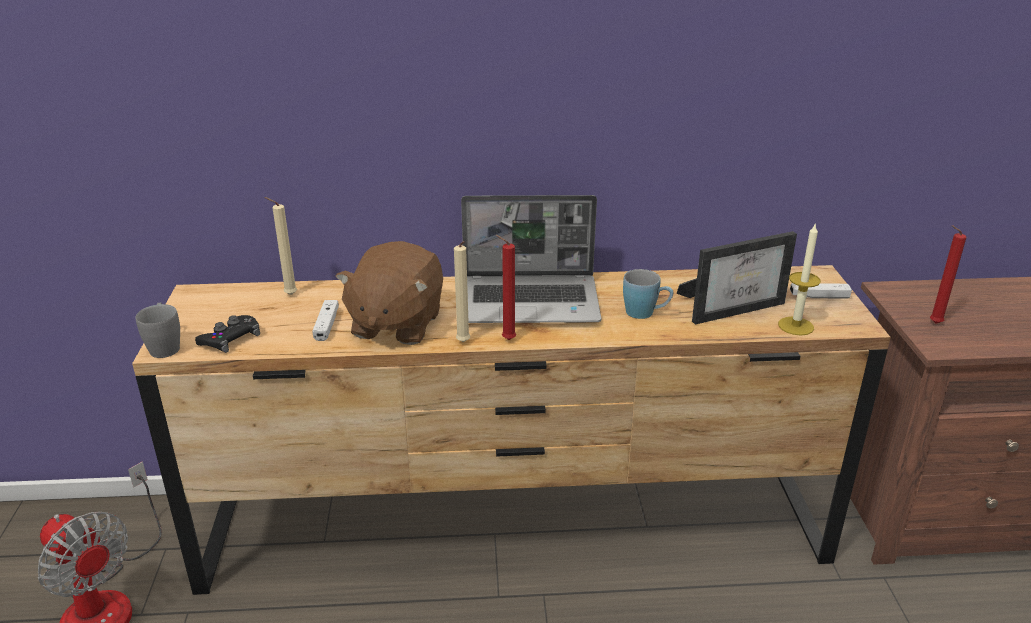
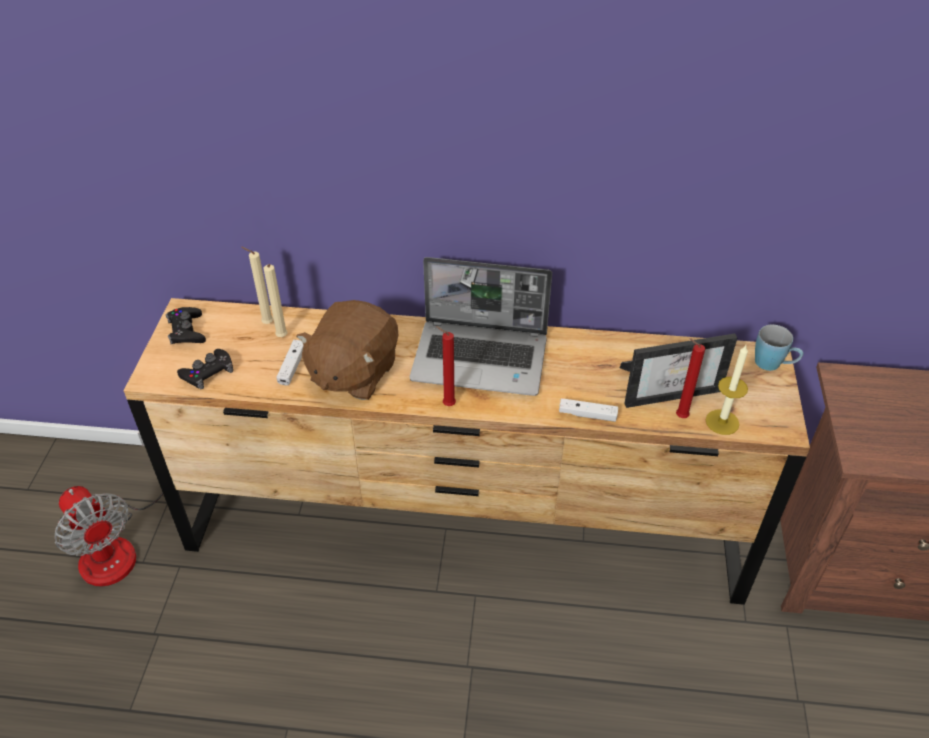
camera: 10 degrees right, 15 degrees up
grey mug [135,303,180,358] -> none
beige candle [454,241,470,342] -> beige candle moved to [263,264,288,337]
blue mug [623,269,673,319] -> blue mug moved to [755,325,804,371]
white game controller [790,283,852,299] -> white game controller moved to [559,398,618,422]
red candle [930,225,967,324] -> red candle moved to [676,338,705,418]
none -> black game controller [166,307,206,344]

